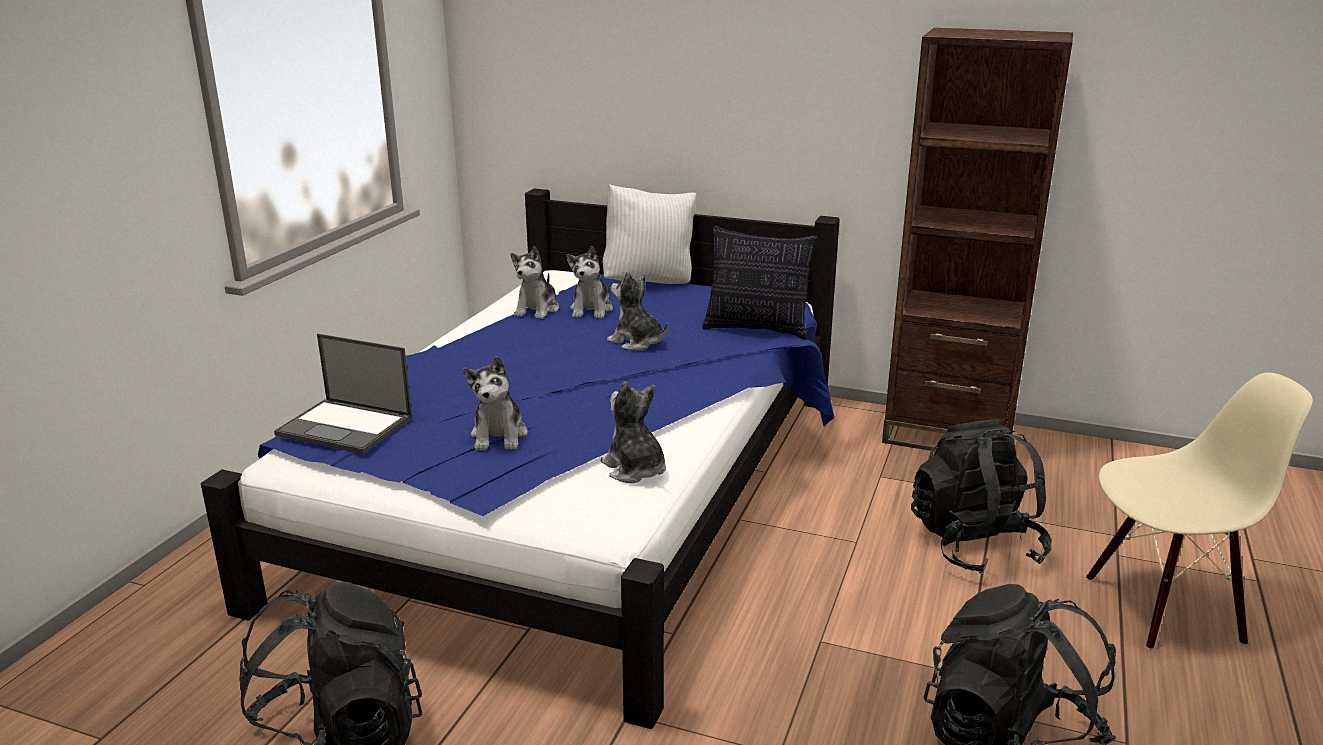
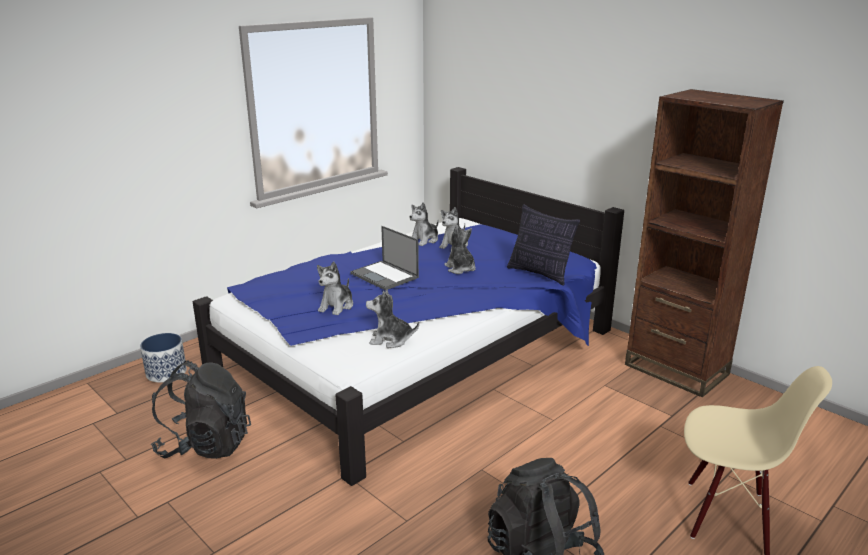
camera: 25 degrees right, 0 degrees up
laptop [274,334,412,454] -> laptop moved to [350,226,419,290]
plush toy [601,381,666,483] -> plush toy turned 75 degrees counterclockwise [366,289,419,348]
white pillow [603,184,696,284] -> none
black backpack [911,419,1051,574] -> none
none -> planter [140,333,187,383]

